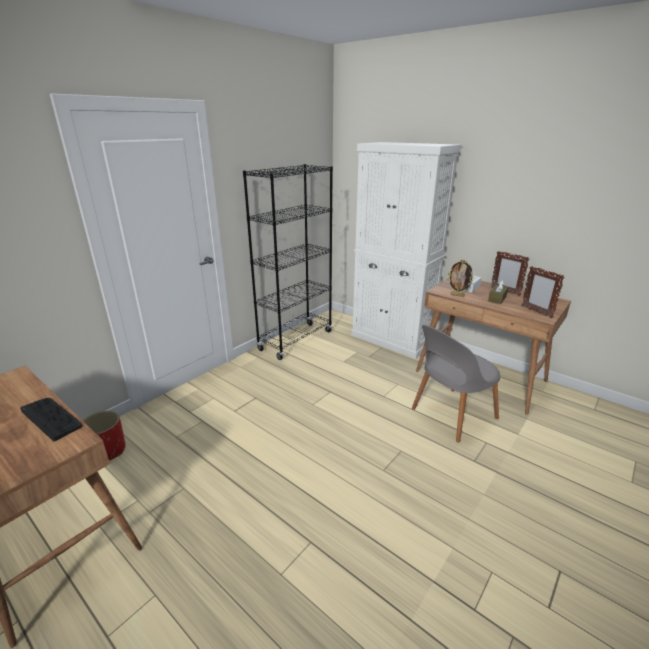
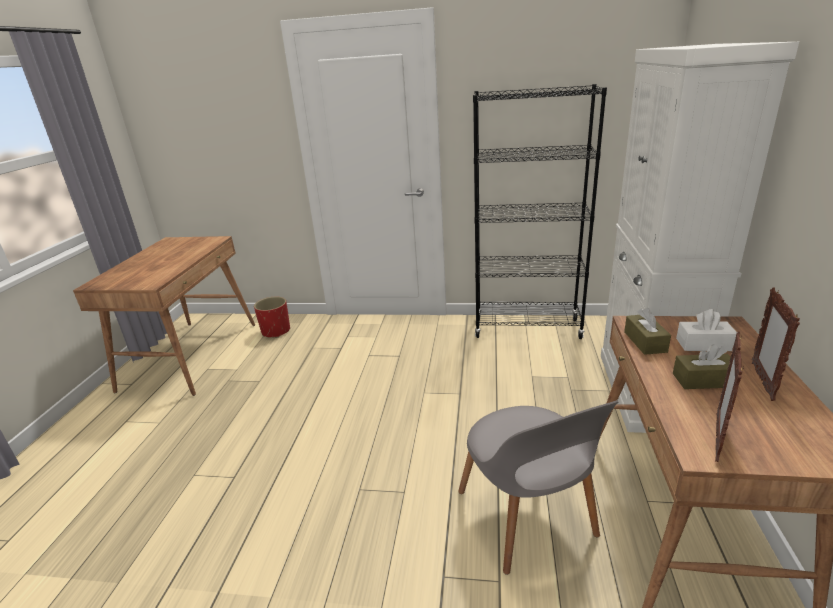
camera: 60 degrees right, 0 degrees up
keyboard [20,398,83,441] -> none
grey chair [412,325,500,443] -> grey chair turned 135 degrees counterclockwise [458,400,618,575]
picture frame [448,259,474,297] -> brown tissue box [624,308,671,355]

